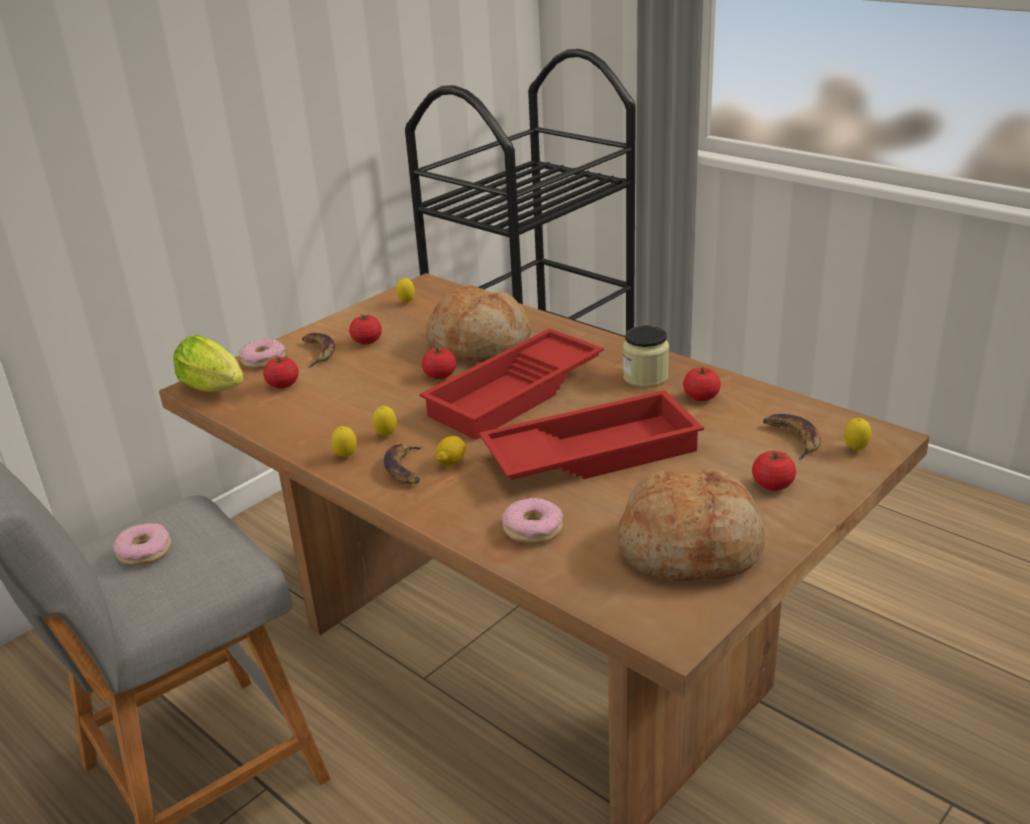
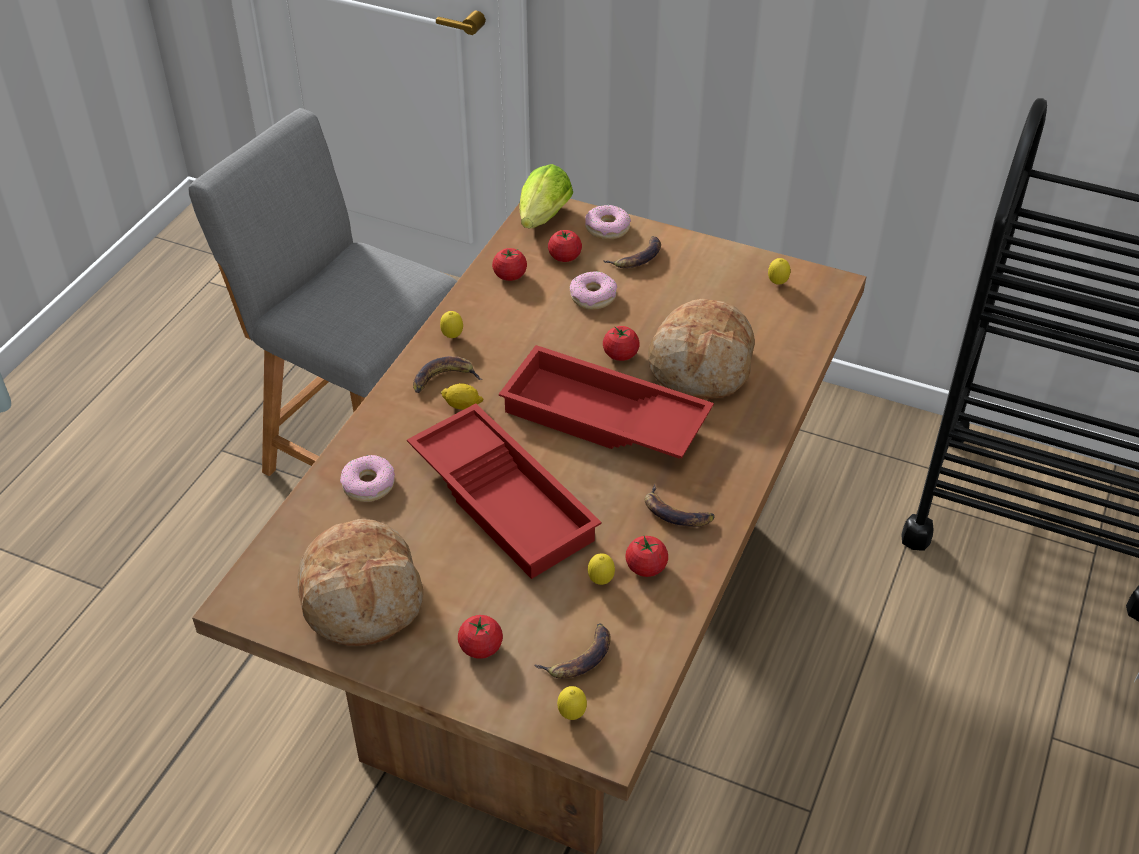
camera: 70 degrees right, 15 degrees up
donut [113,523,171,566] -> donut moved to [569,271,617,310]
tomato [349,314,382,344] -> tomato moved to [492,248,527,281]
lemon [372,406,397,436] -> lemon moved to [588,553,615,585]
jar [623,325,669,387] -> banana [645,485,715,527]

